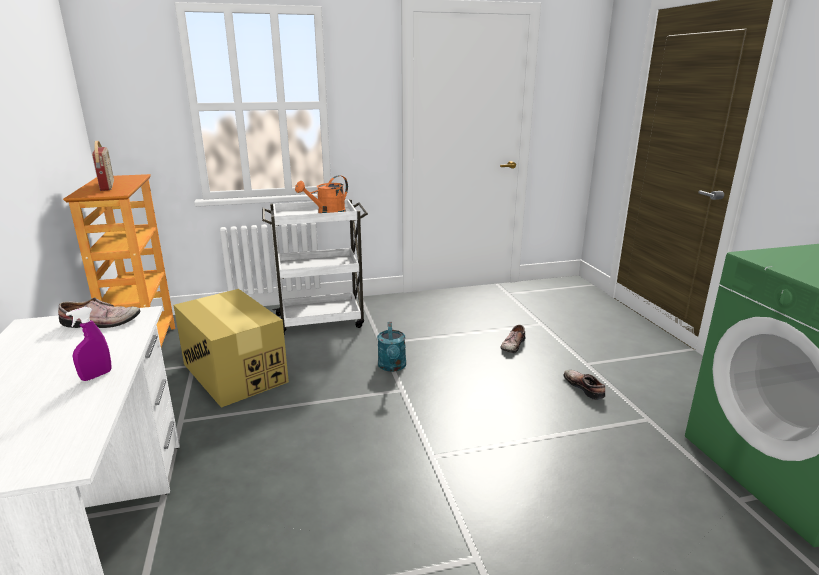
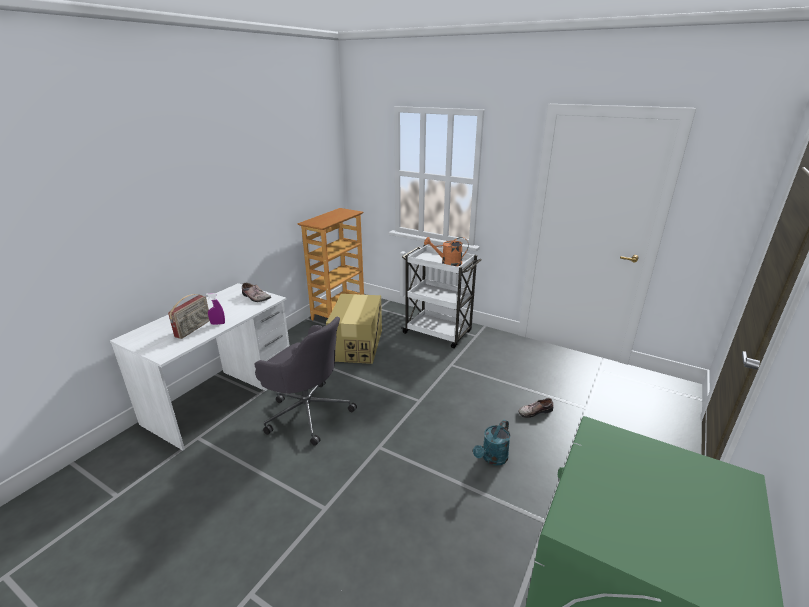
camera: 45 degrees right, 5 degrees up
radio [92,141,114,191] -> radio moved to [168,294,210,339]
turquoise watering can [377,322,406,372] -> turquoise watering can moved to [473,420,511,466]
shoe [564,370,605,400] -> none
none -> grey office chair [255,317,357,446]

